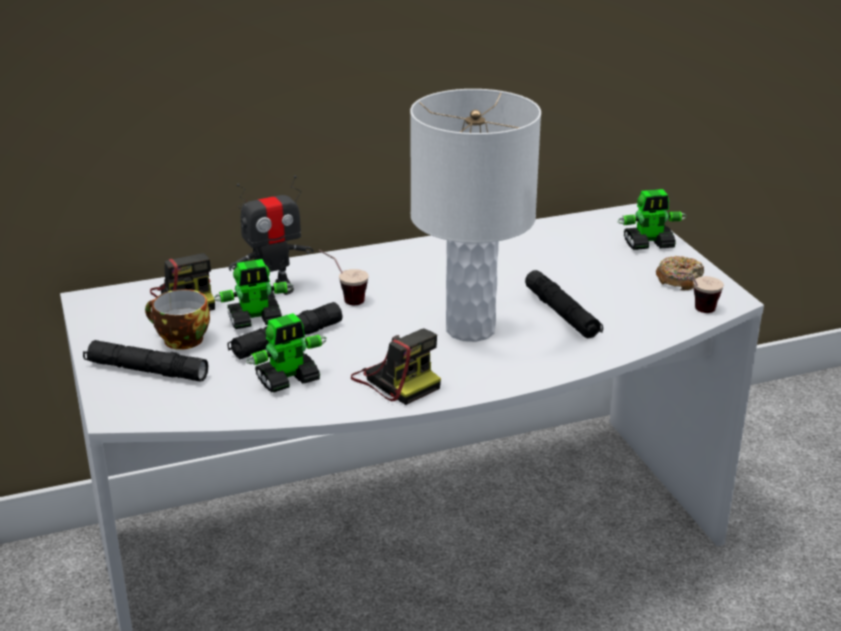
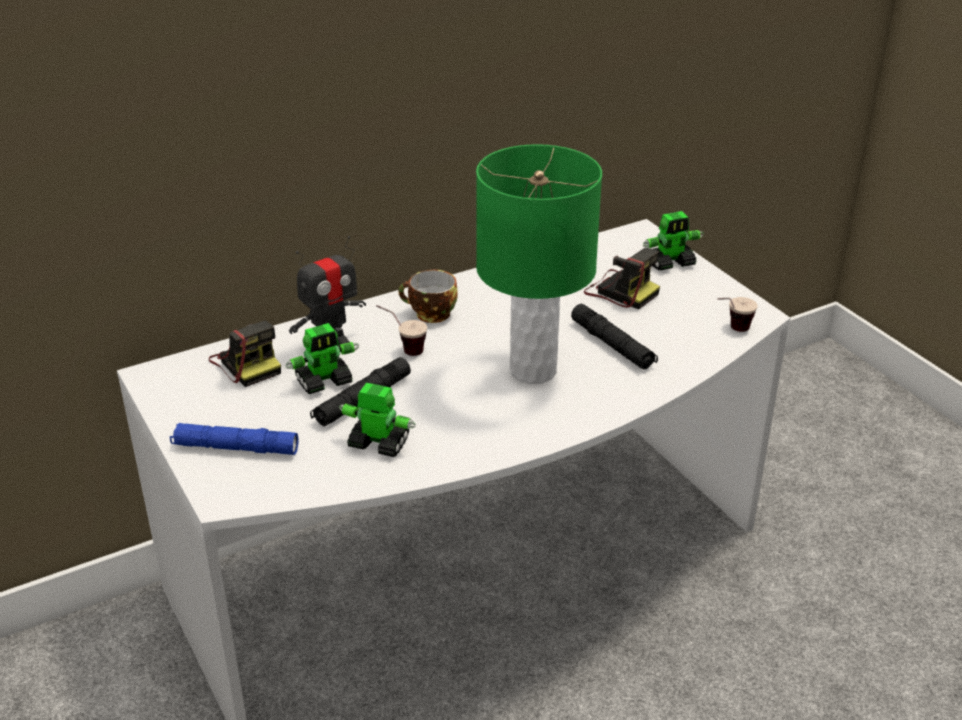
camera: 10 degrees left, 5 degrees up
black flashlight [83,340,208,381] -> blue flashlight [170,423,298,455]
cup [145,289,210,350] -> cup moved to [398,270,458,323]
toy robot [246,313,326,393] -> toy robot turned 120 degrees counterclockwise [339,383,416,457]
camera [351,328,441,405] -> camera moved to [584,248,660,309]
white table lamp [410,89,541,342] -> green table lamp [476,144,602,384]
donut [656,256,704,290] -> none

